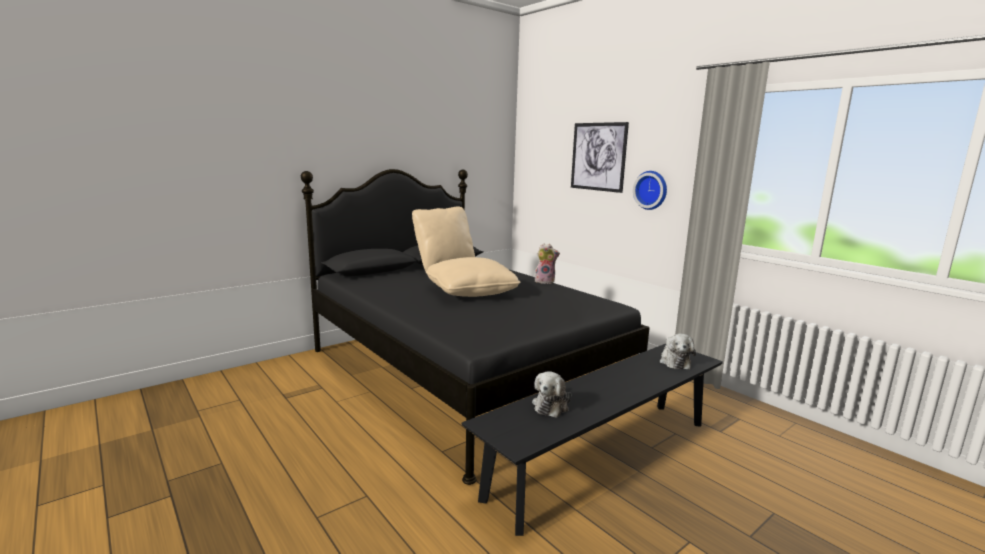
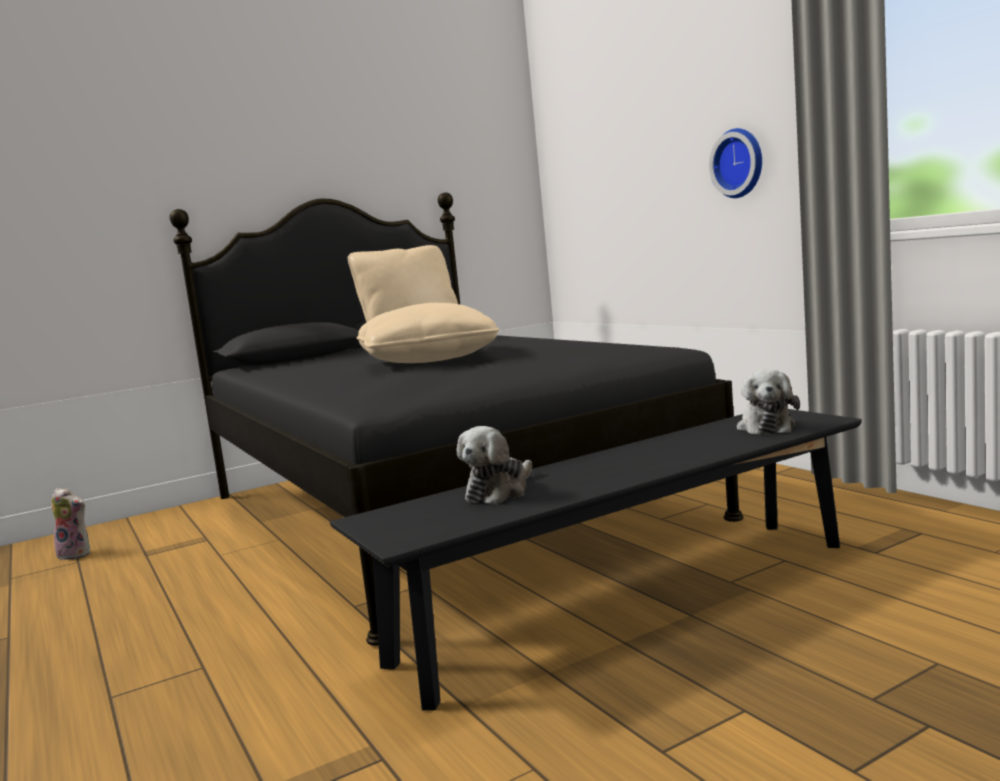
camera: 10 degrees right, 5 degrees down
plush toy [535,243,560,284] -> plush toy moved to [52,488,90,560]
picture [571,122,629,193] -> none

